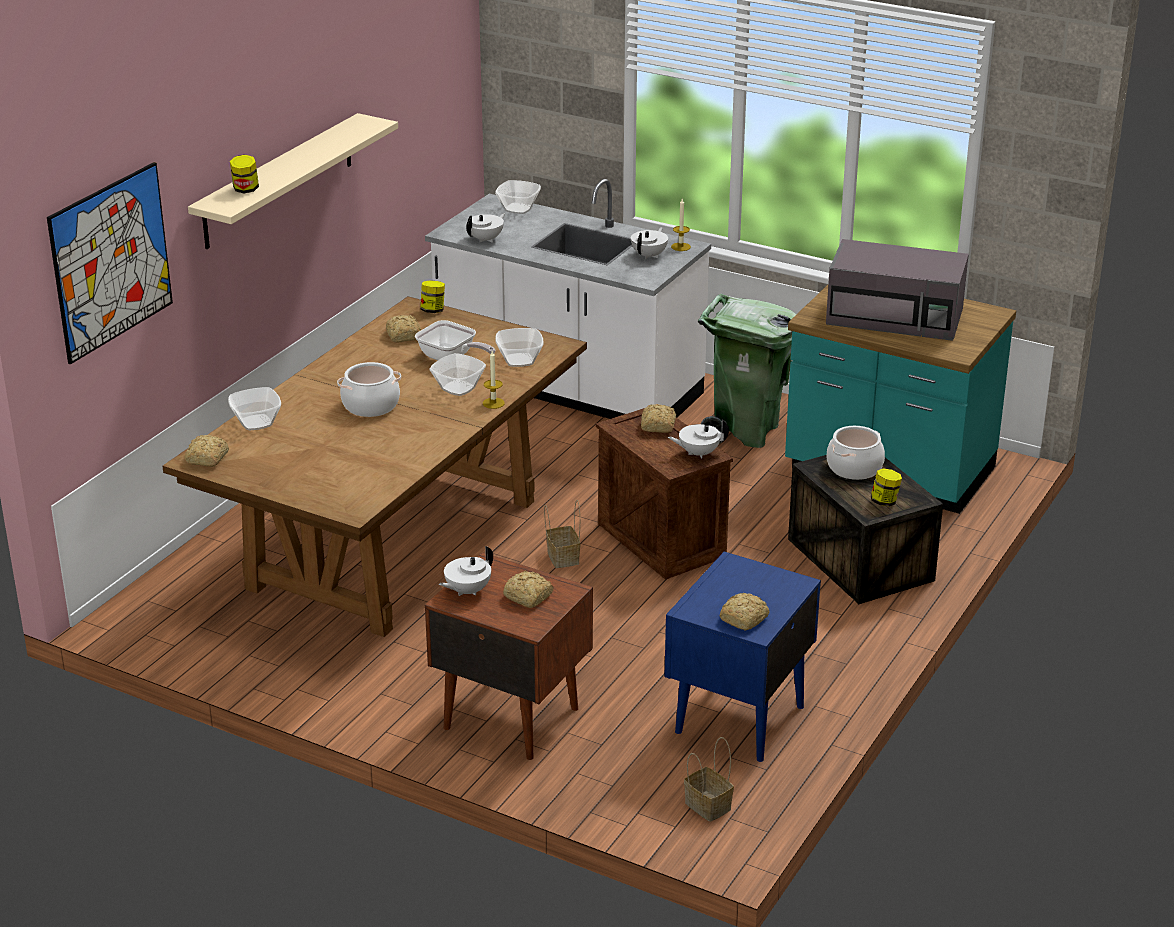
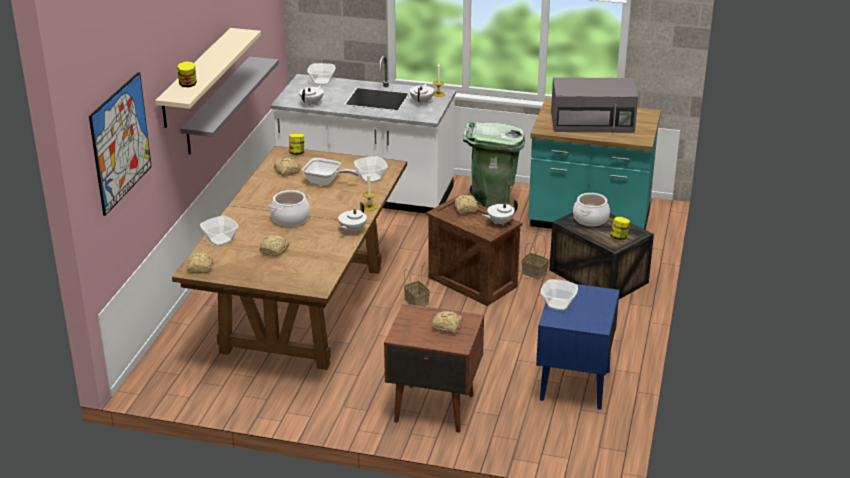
camera: 15 degrees left, 0 degrees up
bowl [430,353,486,396] -> bowl moved to [541,279,578,311]
white teapot [439,546,493,596] -> white teapot moved to [338,202,367,234]
basket [684,737,734,822] -> basket moved to [522,234,548,279]
bread [719,593,770,631] -> bread moved to [259,235,289,256]
none -> grey shelf [180,56,279,155]

